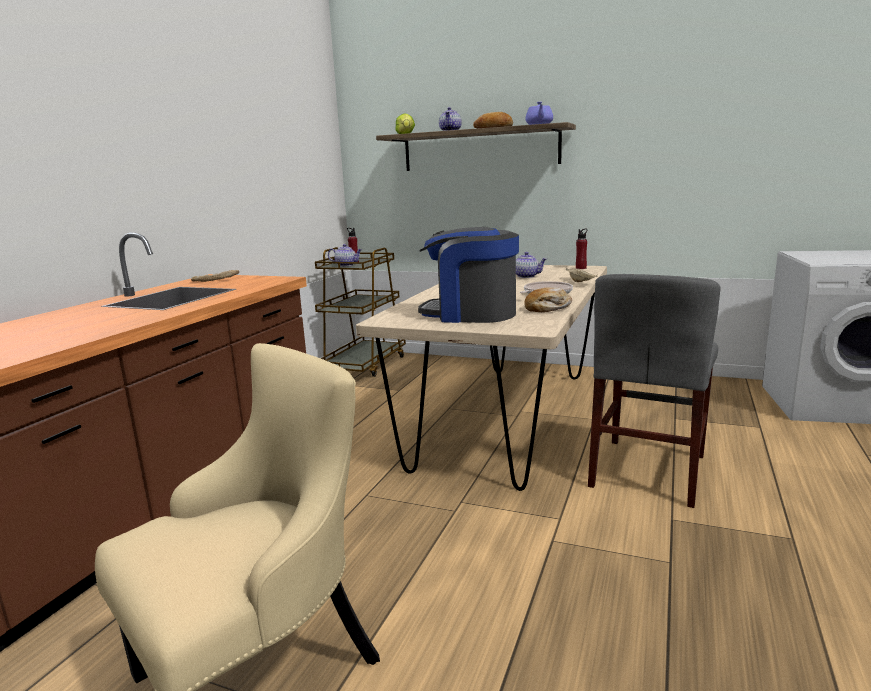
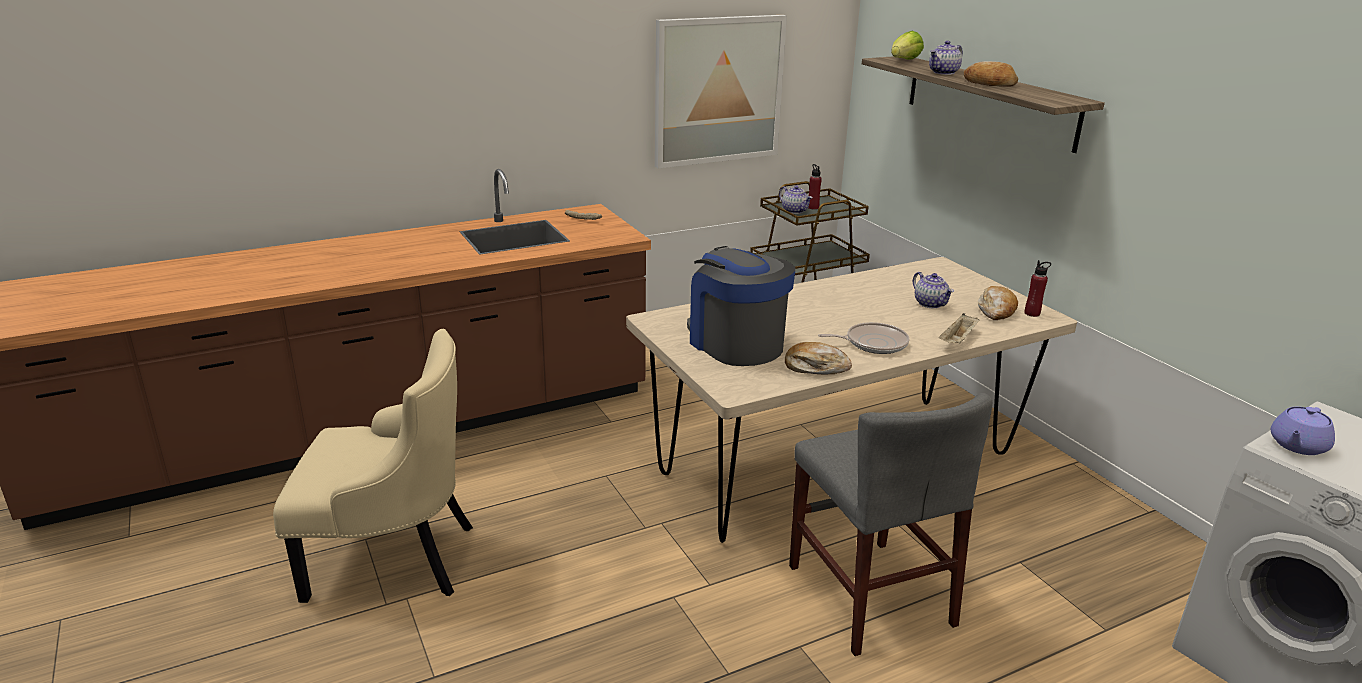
camera: 40 degrees right, 10 degrees up
purple teapot [525,102,553,125] -> purple teapot moved to [1271,407,1335,455]
grey chair [588,274,721,508] -> grey chair turned 90 degrees counterclockwise [789,393,992,656]
none -> picture [655,15,787,169]
none -> bread [978,286,1018,320]

